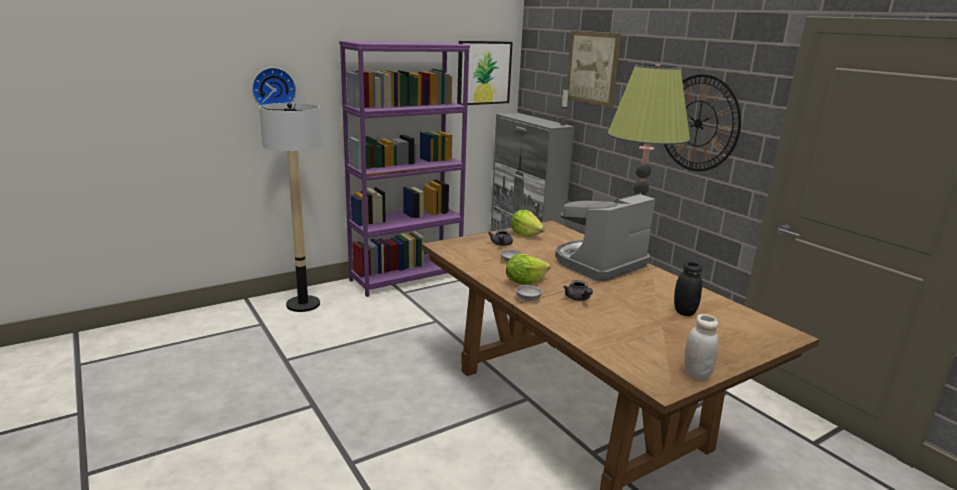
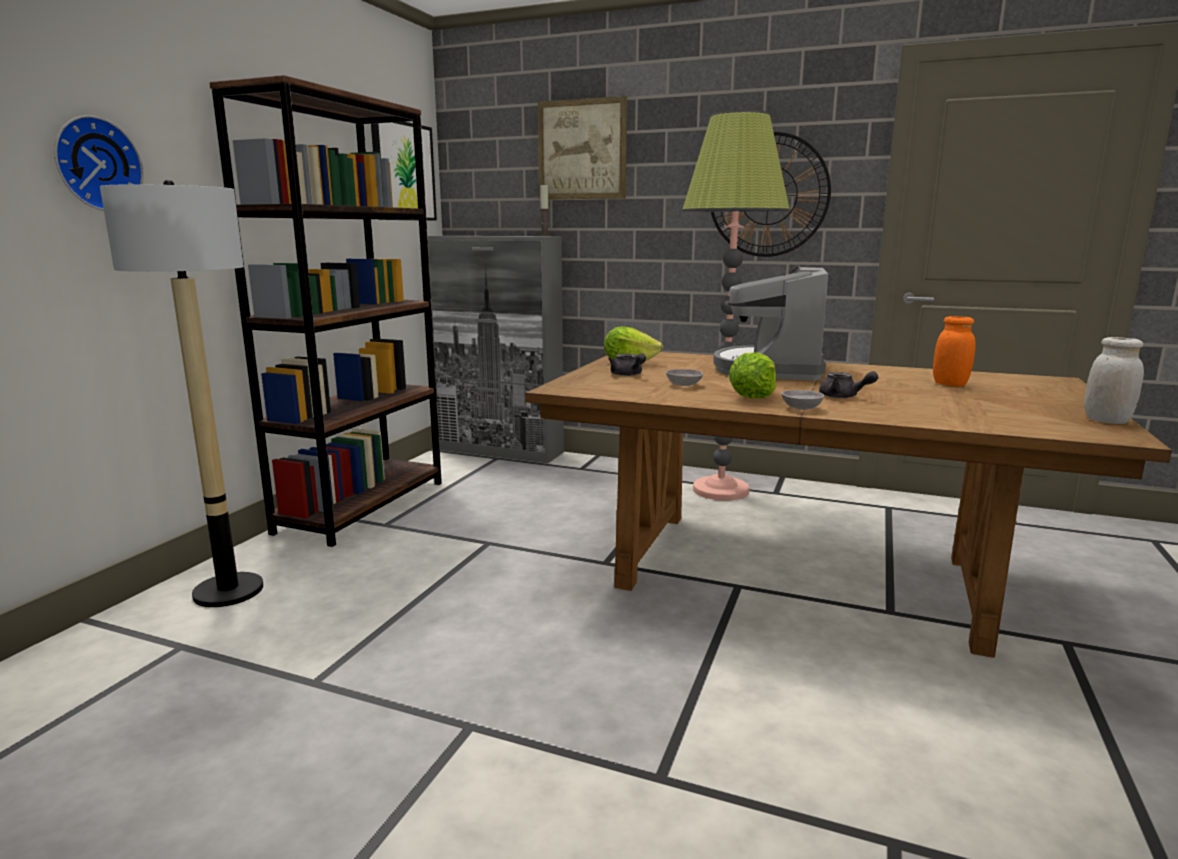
camera: 35 degrees left, 5 degrees down
purple bookcase [339,41,470,297] -> brown bookcase [209,75,442,547]
black jar [674,262,702,316] -> orange jar [933,316,976,387]

